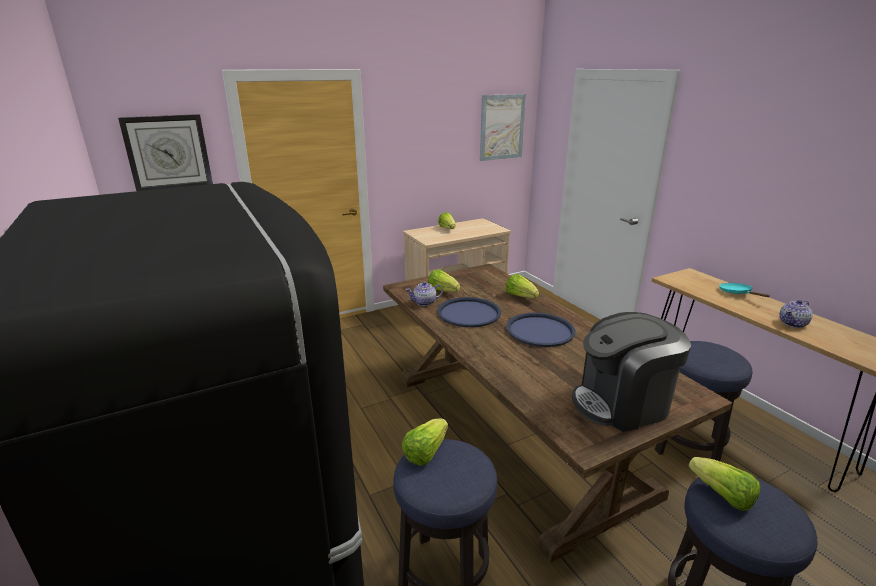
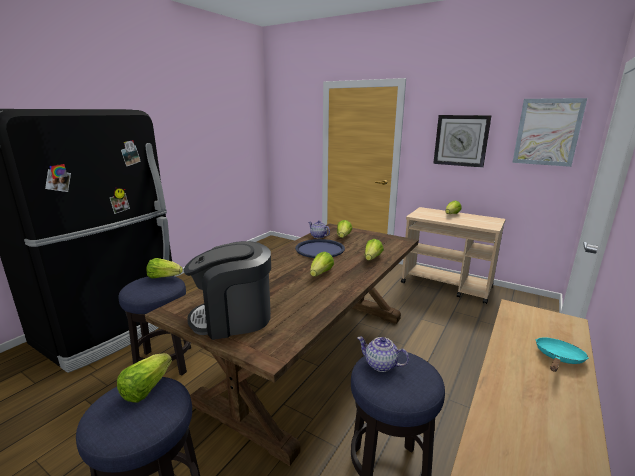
camera: 60 degrees right, 5 degrees down
wall clock [118,114,213,191] -> wall clock moved to [433,115,492,168]
blue tray [506,312,576,347] -> lettuce [310,252,334,277]
coffee machine [572,312,691,432] -> coffee machine turned 60 degrees counterclockwise [184,241,271,340]
teapot [779,300,813,328] -> teapot moved to [357,337,409,372]

